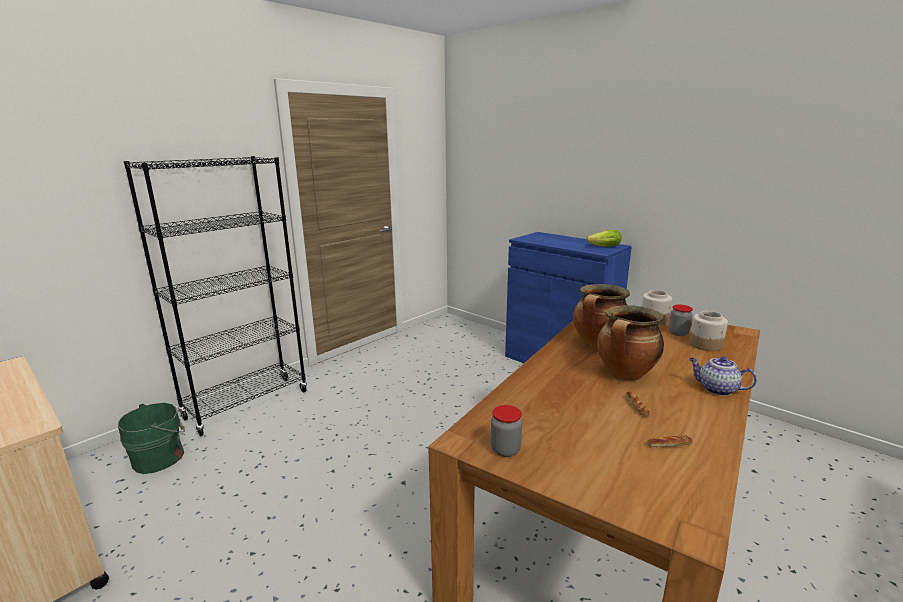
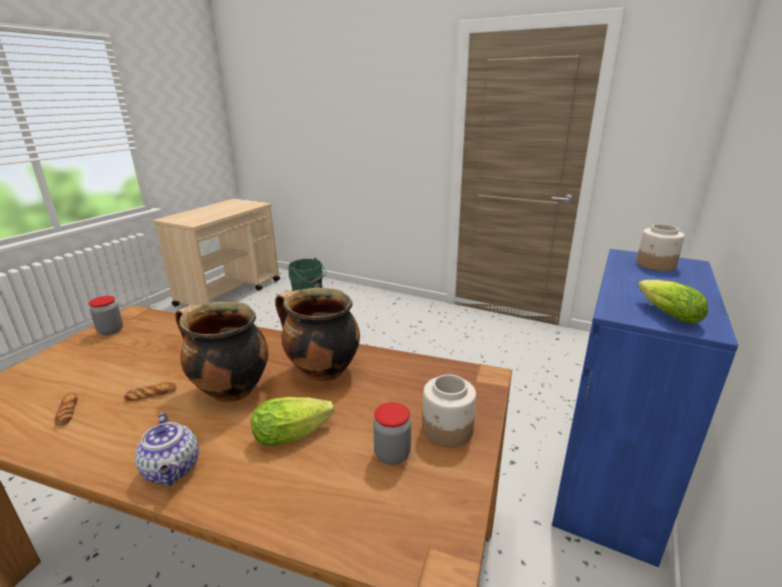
camera: 75 degrees right, 5 degrees up
black bookcase [124,156,307,436] -> none
jar [689,311,728,351] -> jar moved to [636,224,685,271]
teapot [689,356,757,396] -> teapot turned 135 degrees clockwise [135,413,199,486]
none -> lettuce [251,397,334,446]

